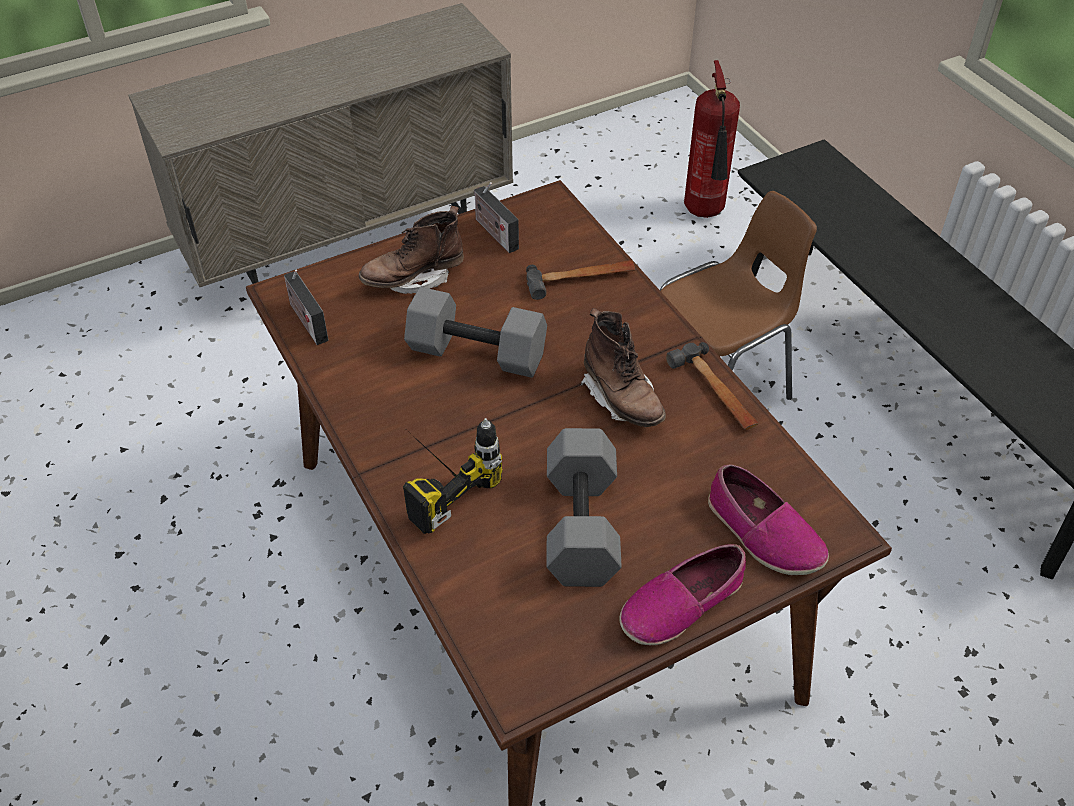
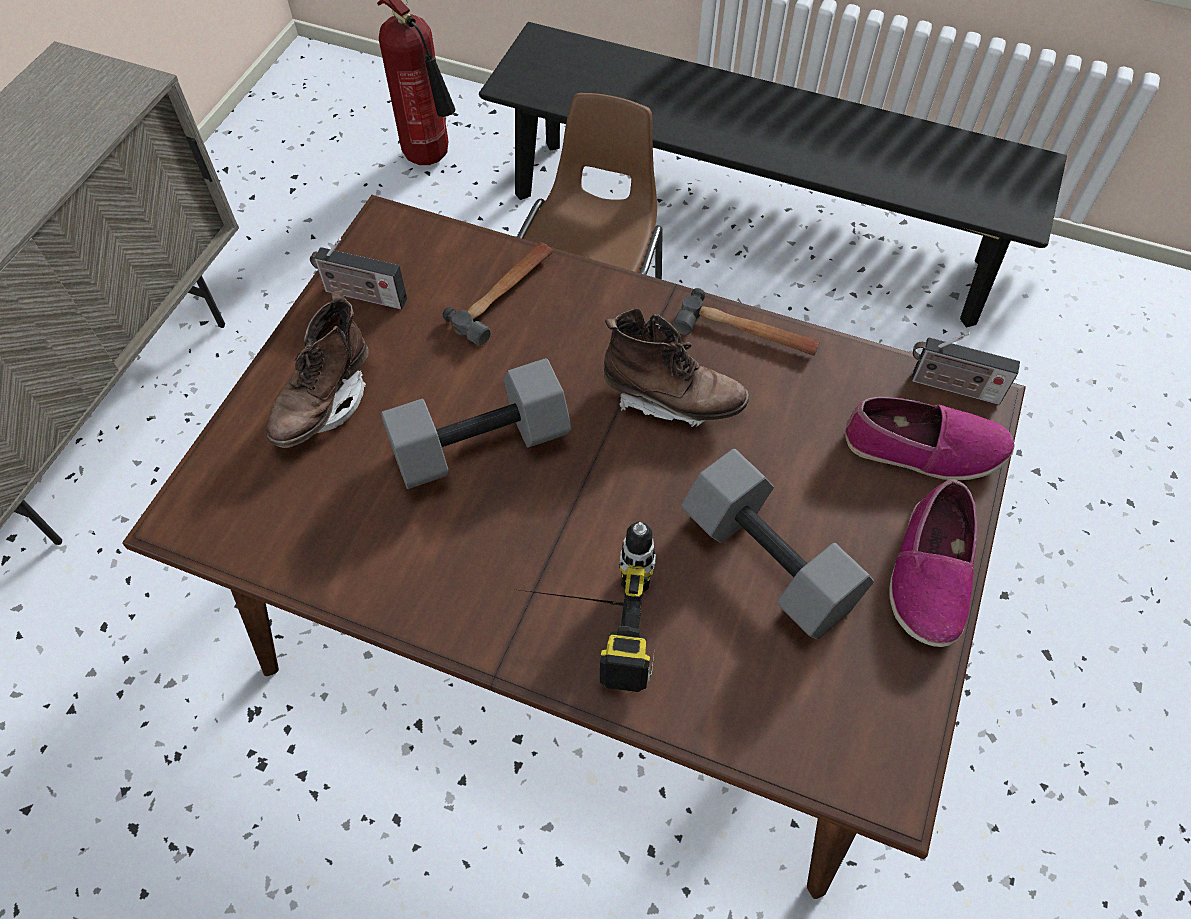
camera: 40 degrees left, 10 degrees up
radio [284,270,329,345] -> radio moved to [911,332,1020,405]

